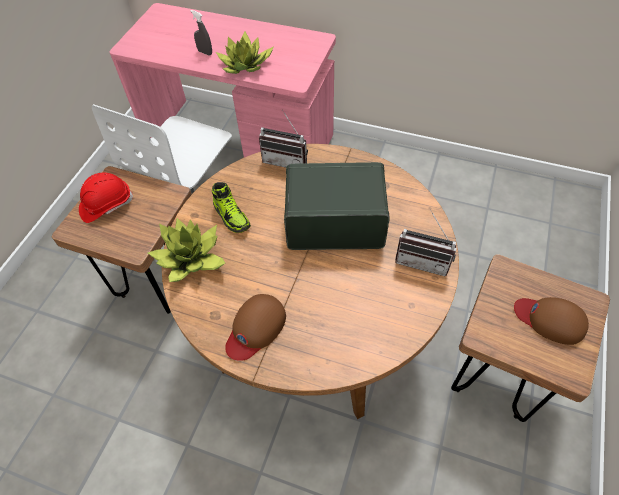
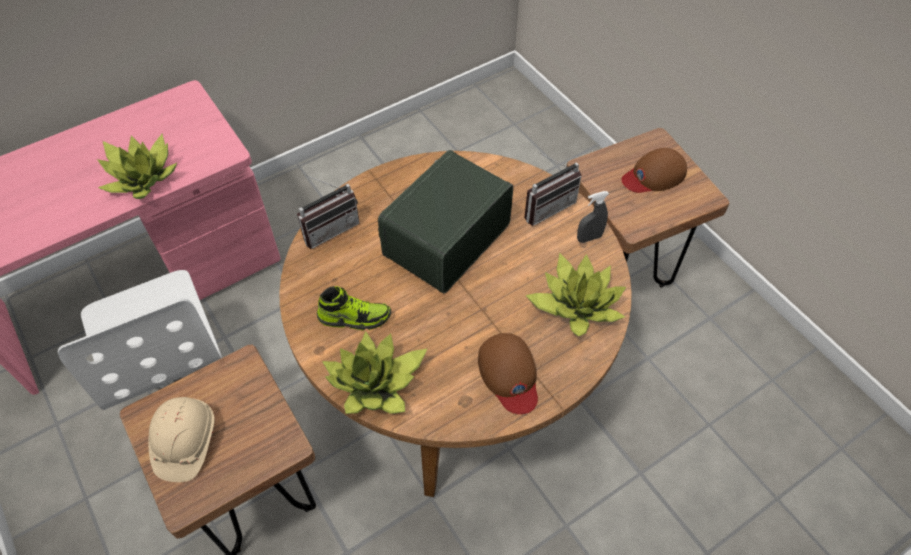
camera: 55 degrees left, 0 degrees up
red hard hat [79,173,133,223] -> beige hard hat [148,397,215,482]
grey spray bottle [190,10,212,55] -> grey spray bottle moved to [577,191,609,243]
none -> potted plant [525,253,626,336]

